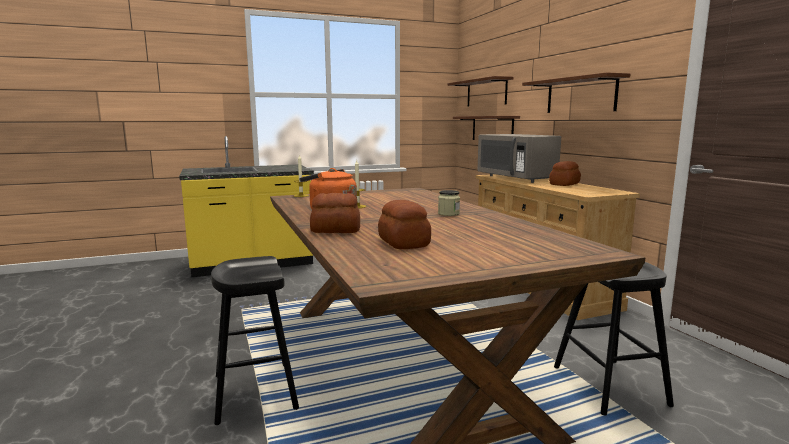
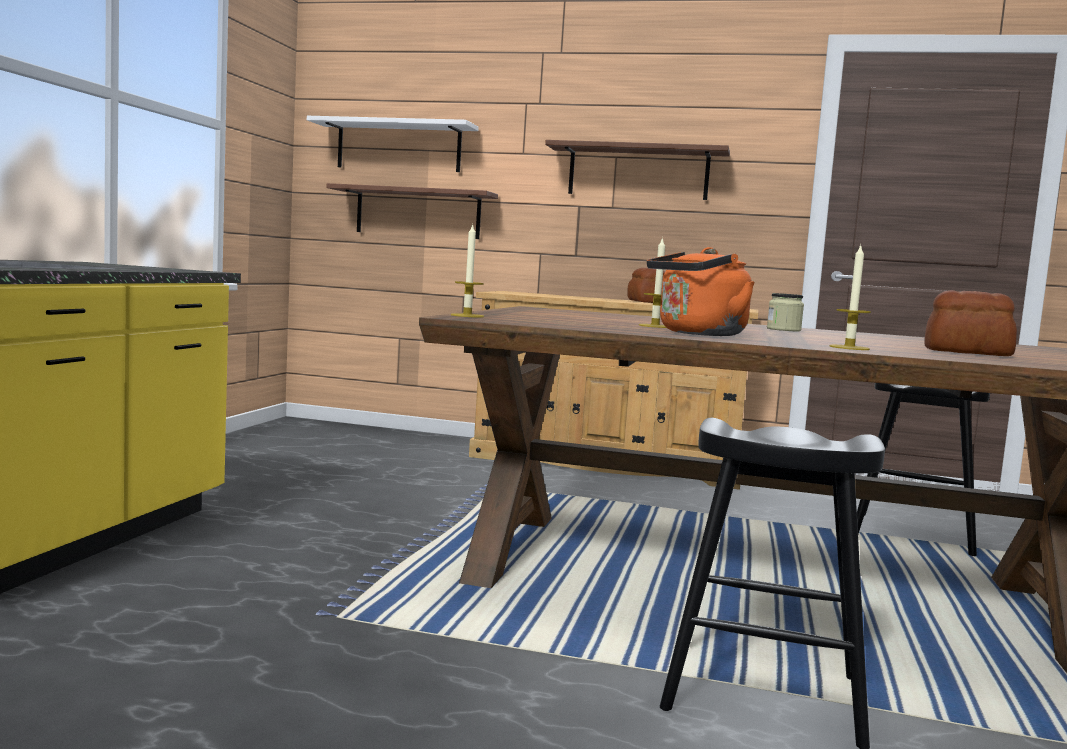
camera: 55 degrees left, 5 degrees down
bread [310,193,360,233] -> candle [830,246,871,350]
brown shelf [448,76,514,107] -> white shelf [307,116,479,172]
grey microwave [477,134,561,183] -> none

